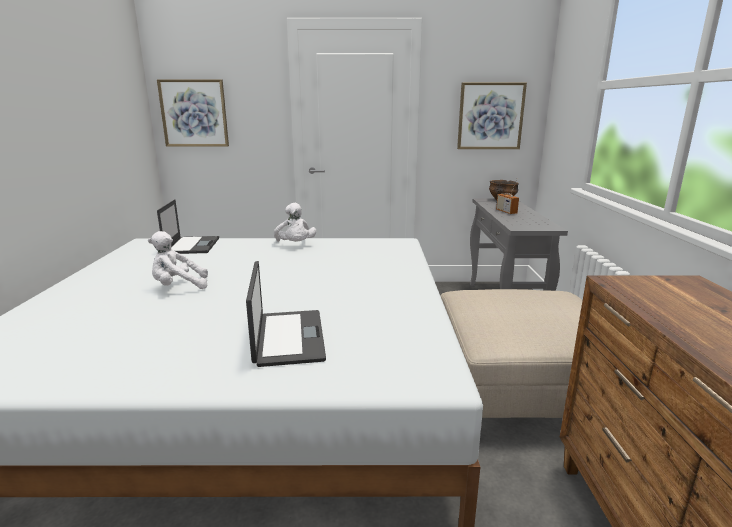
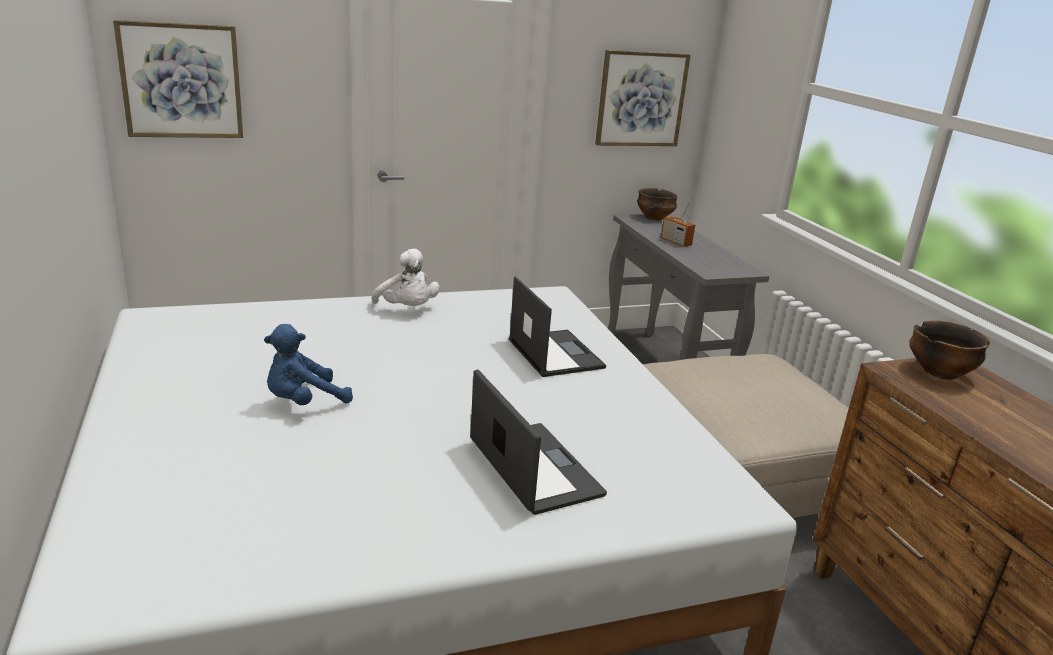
camera: 20 degrees left, 5 degrees up
white plush toy [148,231,208,289] -> blue plush toy [264,324,353,405]
laptop [157,199,219,254] -> laptop moved to [509,276,606,377]
none -> bowl [909,321,990,380]

